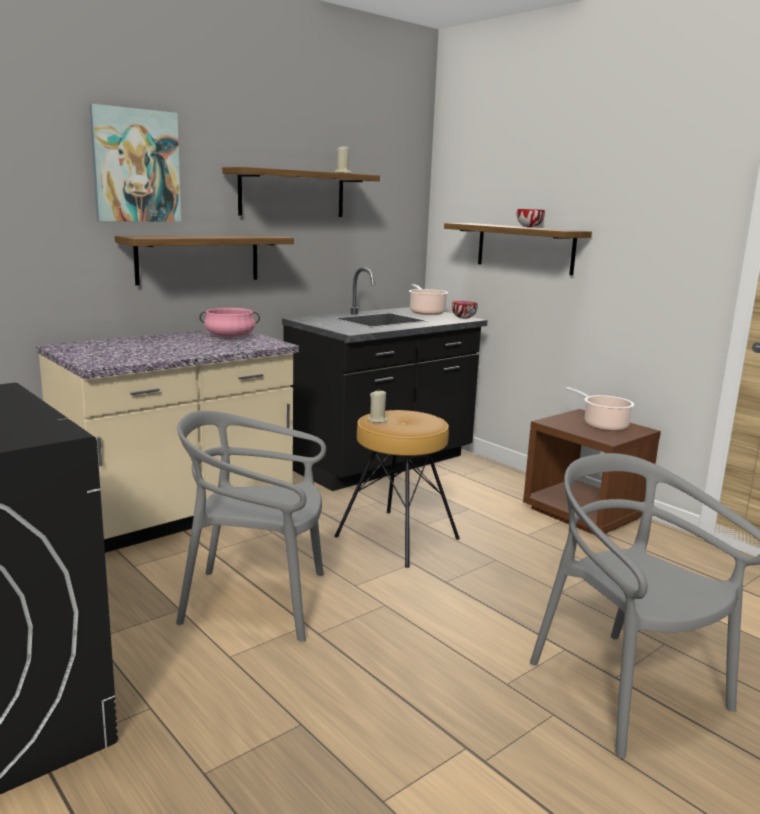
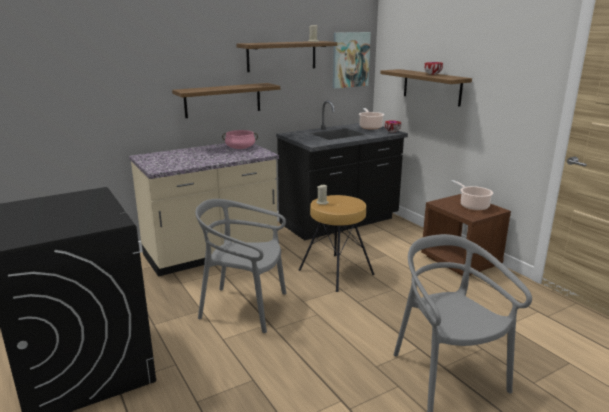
camera: 10 degrees right, 5 degrees up
picture [89,104,181,222] -> picture moved to [333,32,371,89]

